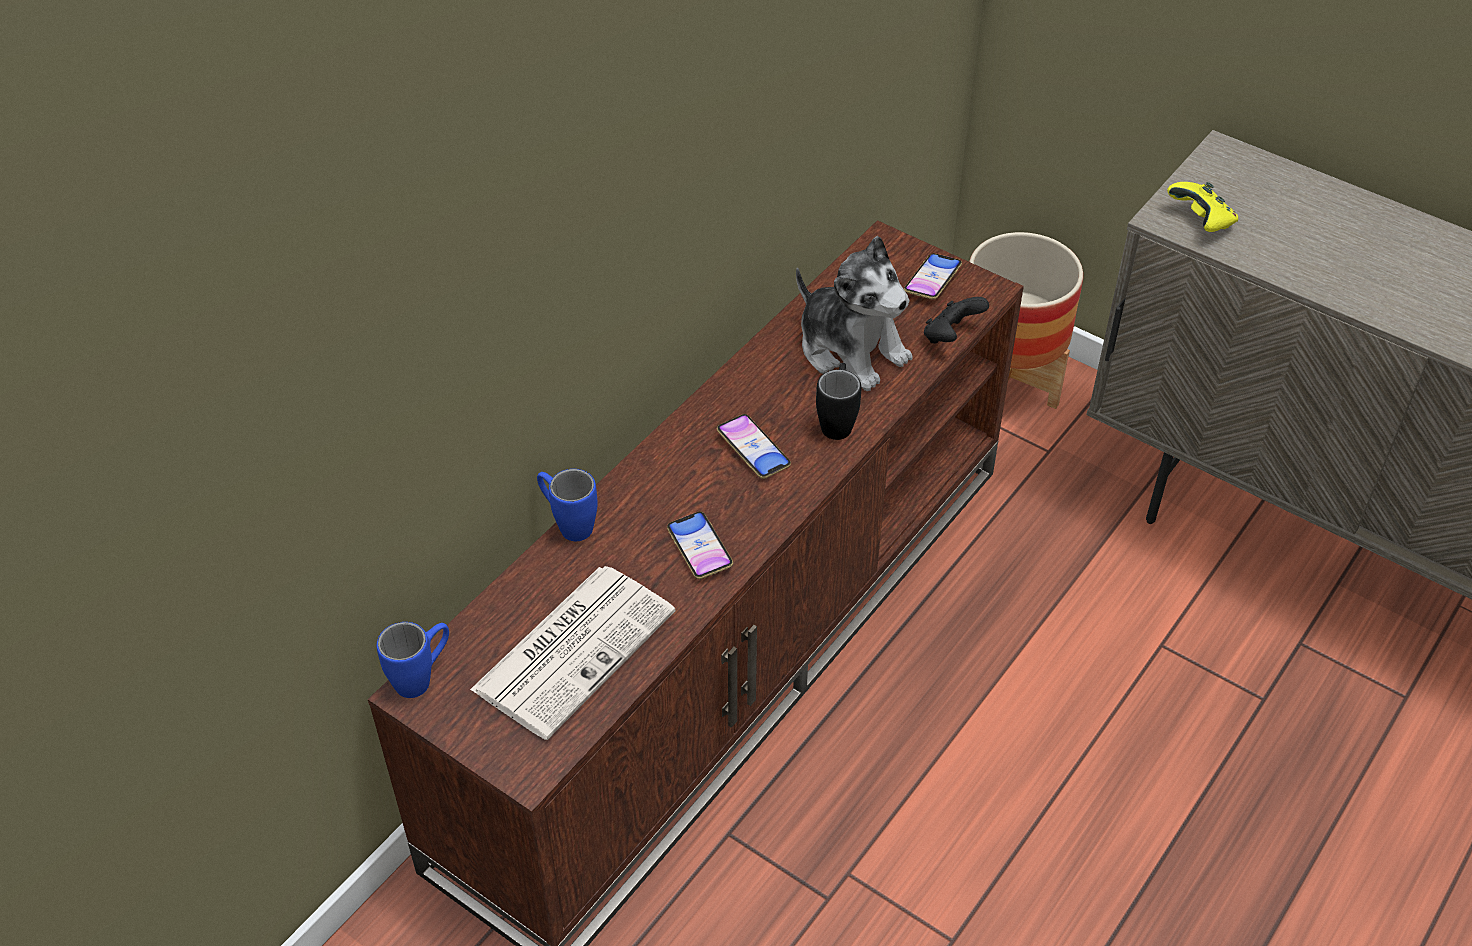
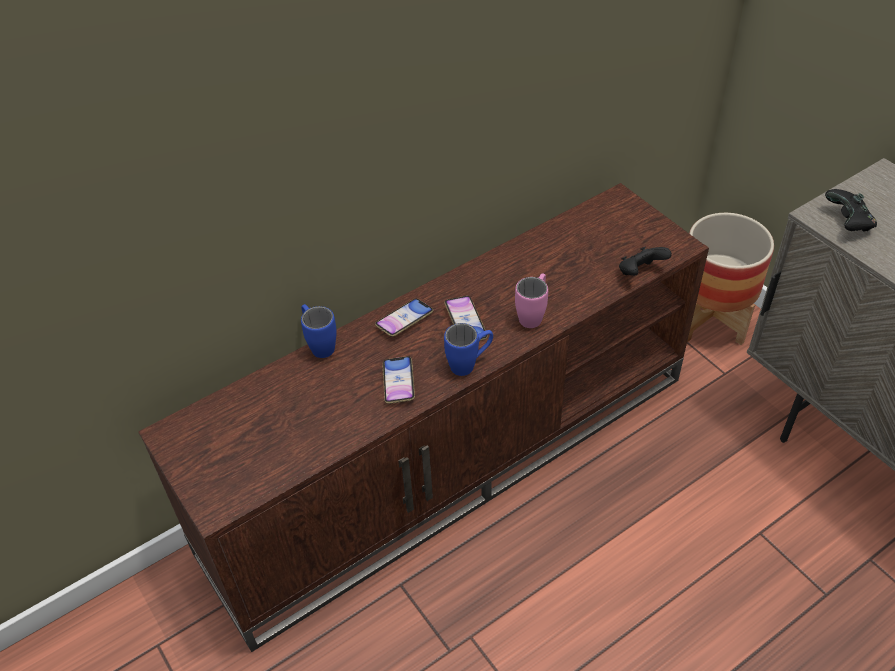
camera: 20 degrees right, 0 degrees up
blue mug [377,622,449,698] -> blue mug moved to [444,323,493,376]
newspaper [470,566,676,740] -> none
plush toy [796,236,912,391] -> none
black mug [816,363,861,440] -> pink mug [515,273,548,328]
phone [904,253,962,299] -> phone moved to [375,299,433,337]
yellow game controller [1167,182,1238,232] -> black game controller [825,189,877,232]

